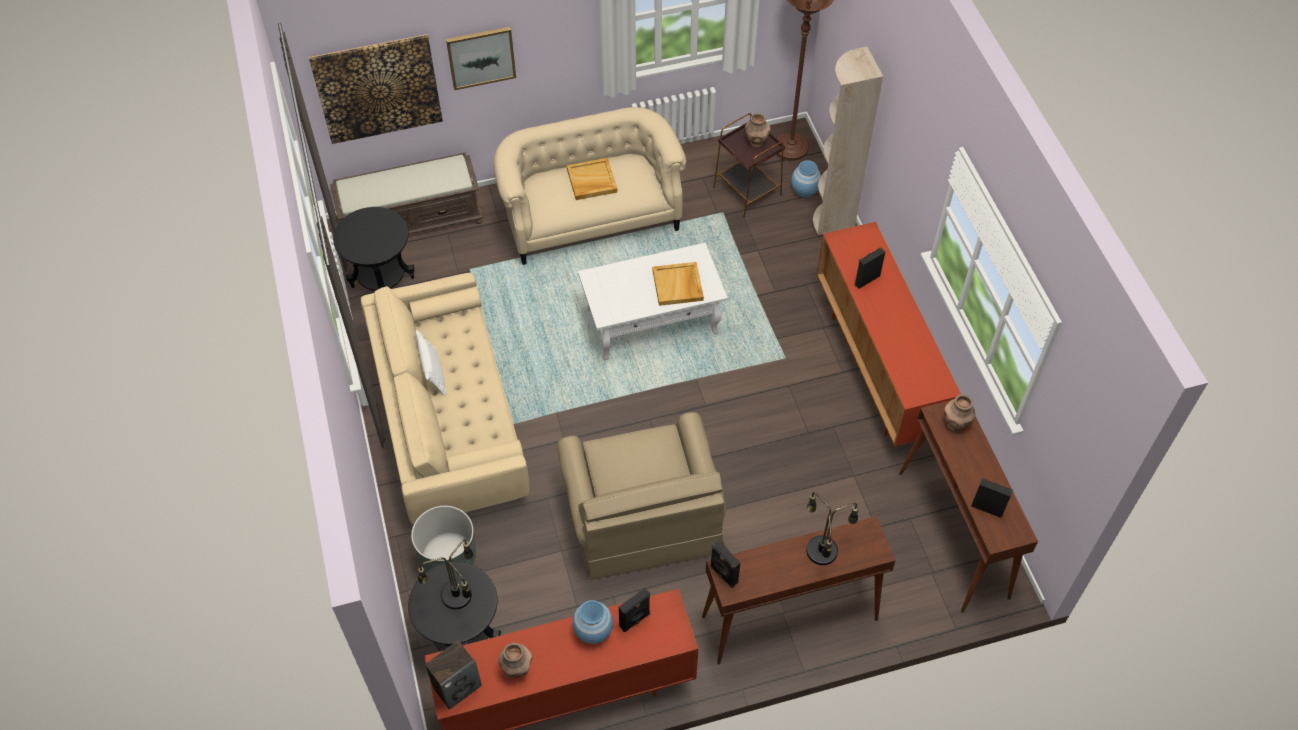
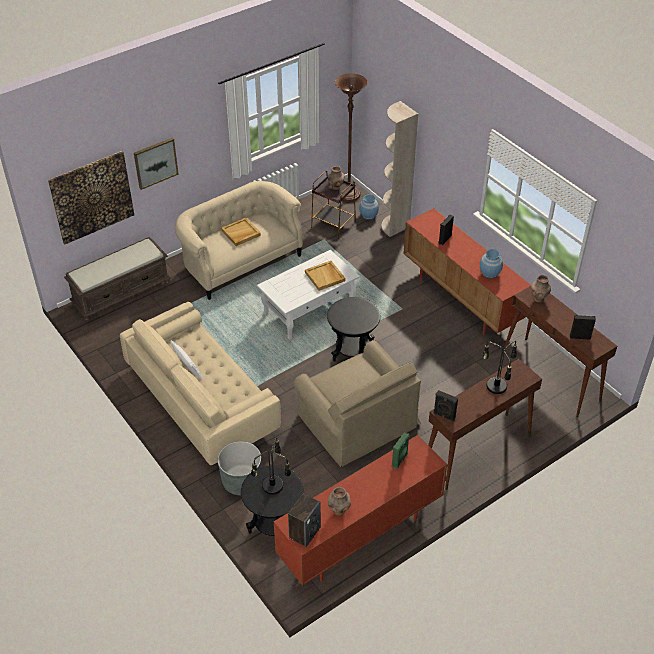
camera: 20 degrees left, 10 degrees down
black side table [333,207,414,291] -> black side table moved to [327,297,380,362]
blue vase [573,600,613,644] -> blue vase moved to [480,249,503,278]
black speaker [619,588,650,632] -> green speaker [392,432,409,469]

